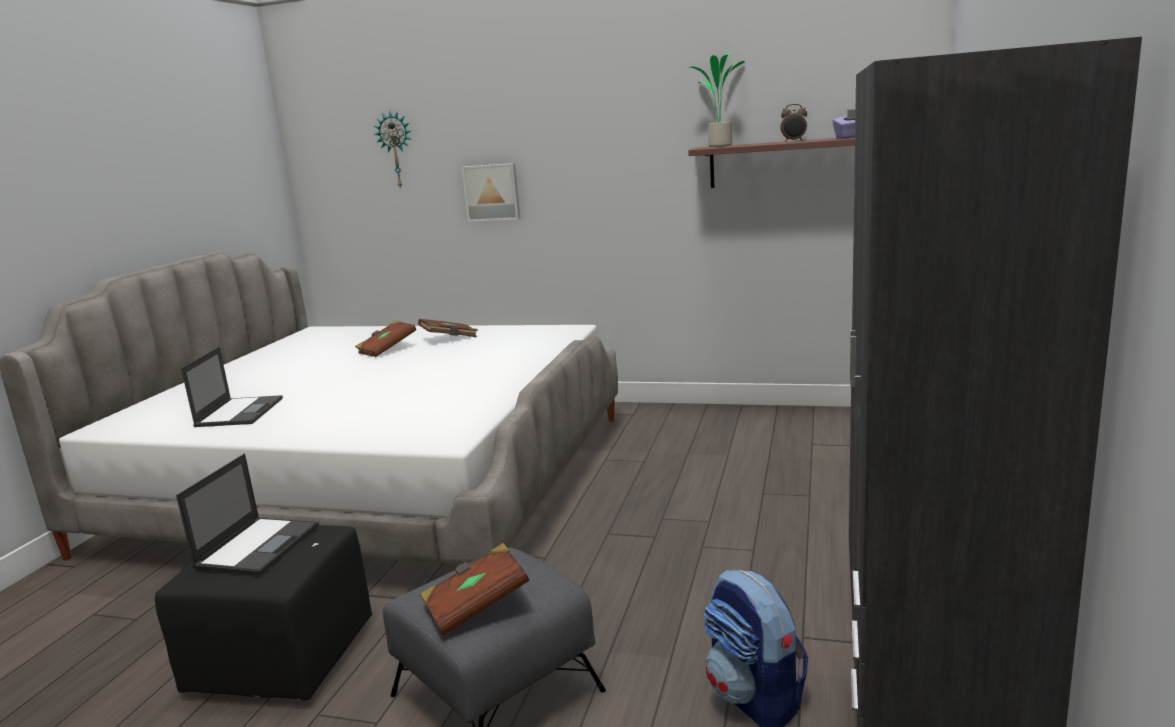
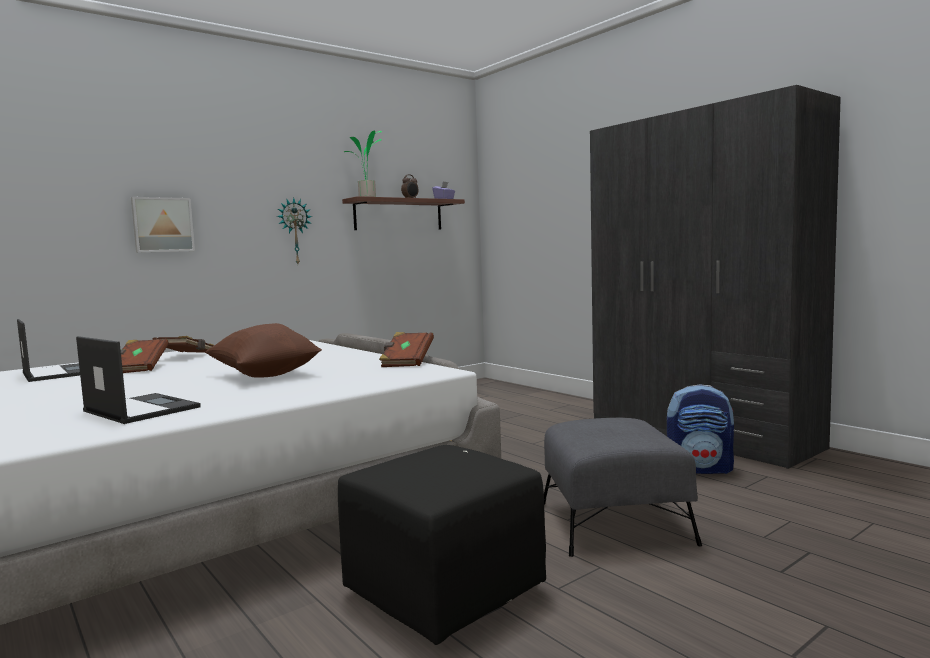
camera: 55 degrees left, 10 degrees down
laptop [176,454,319,575] -> laptop moved to [17,319,80,382]
wall clock [375,111,412,189] -> wall clock moved to [277,198,312,264]
brown book [420,543,530,635] -> brown book moved to [379,332,434,367]
none -> brown pillow [205,323,322,378]

